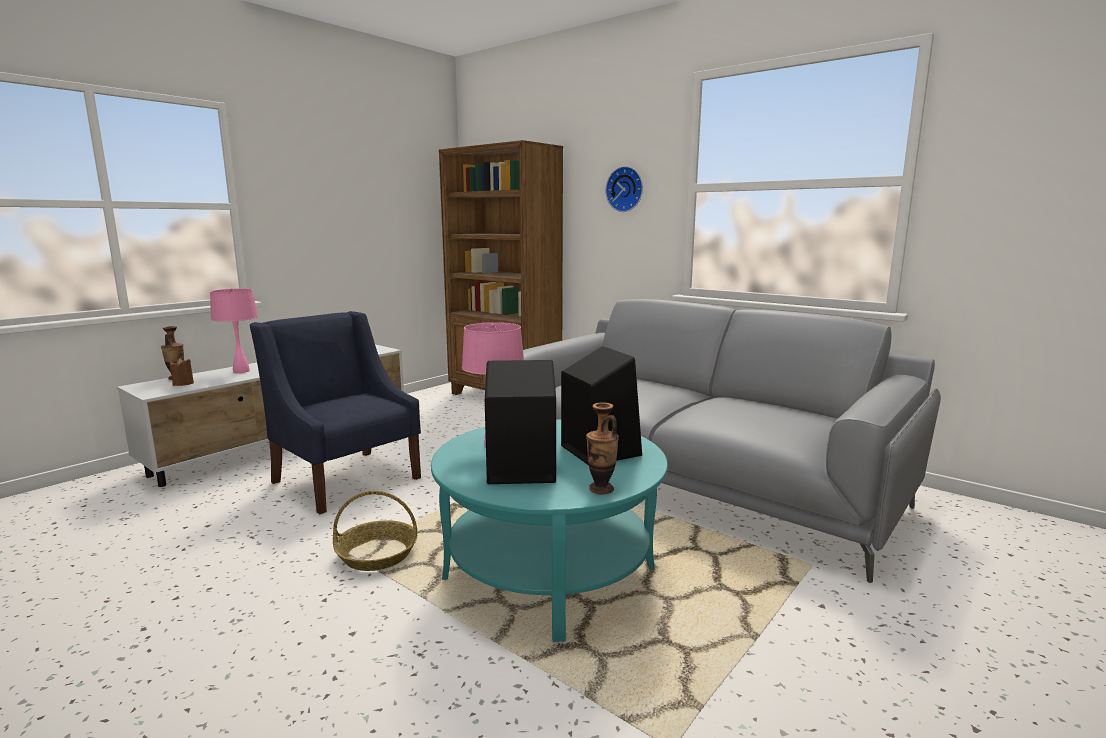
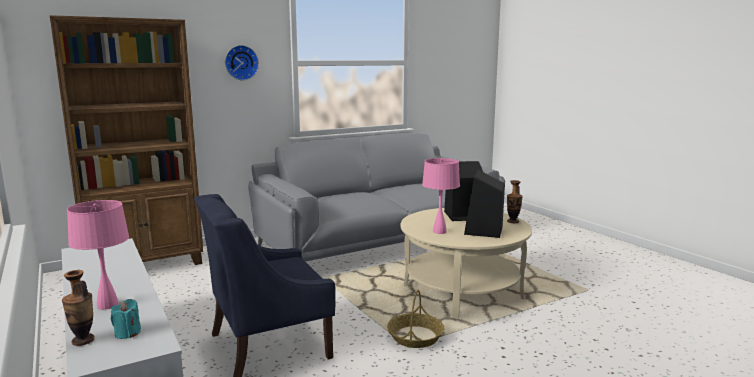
camera: 70 degrees left, 0 degrees up
brown candle [170,358,194,386] -> turquoise candle [111,299,141,339]
turquoise coffee table [431,419,668,642] -> beige coffee table [400,208,532,319]

